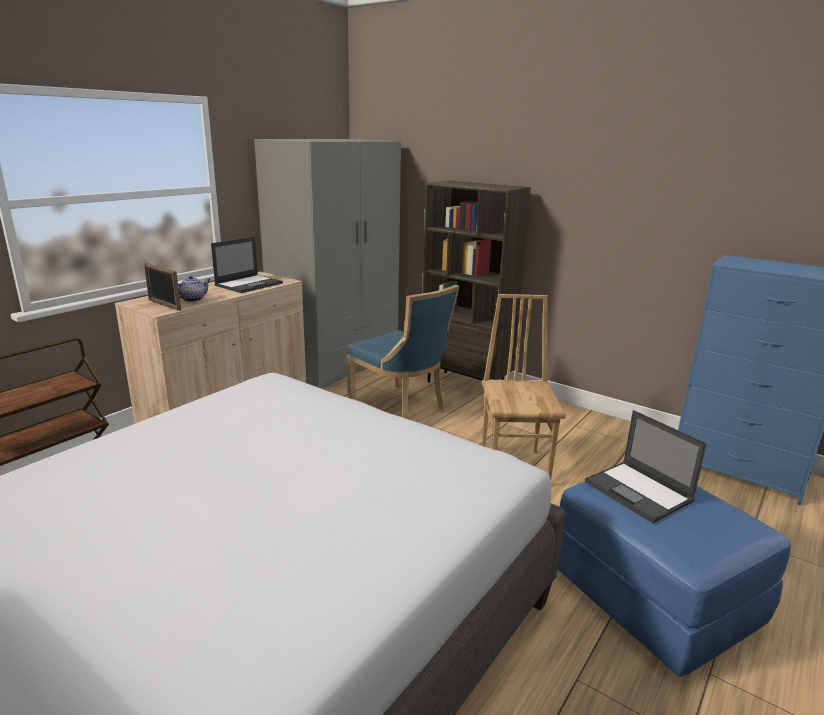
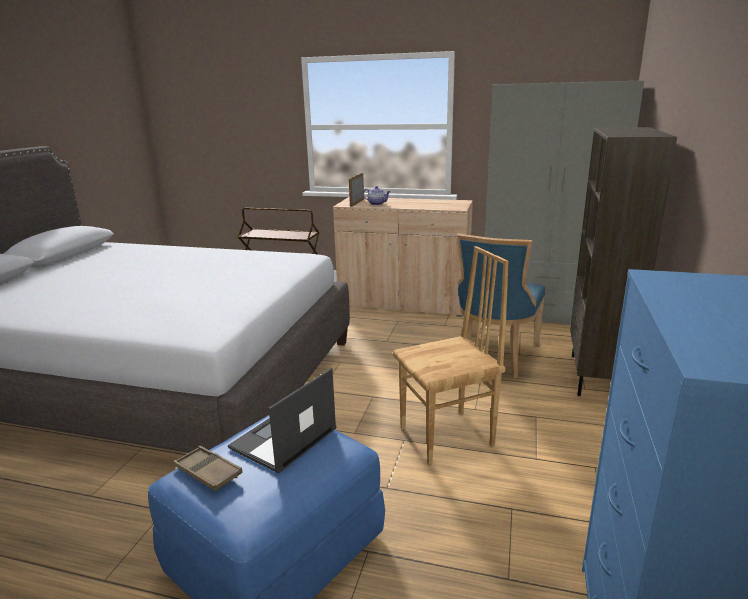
camera: 70 degrees right, 0 degrees up
laptop [211,237,283,293] -> none
none -> brown tray [173,446,243,491]

